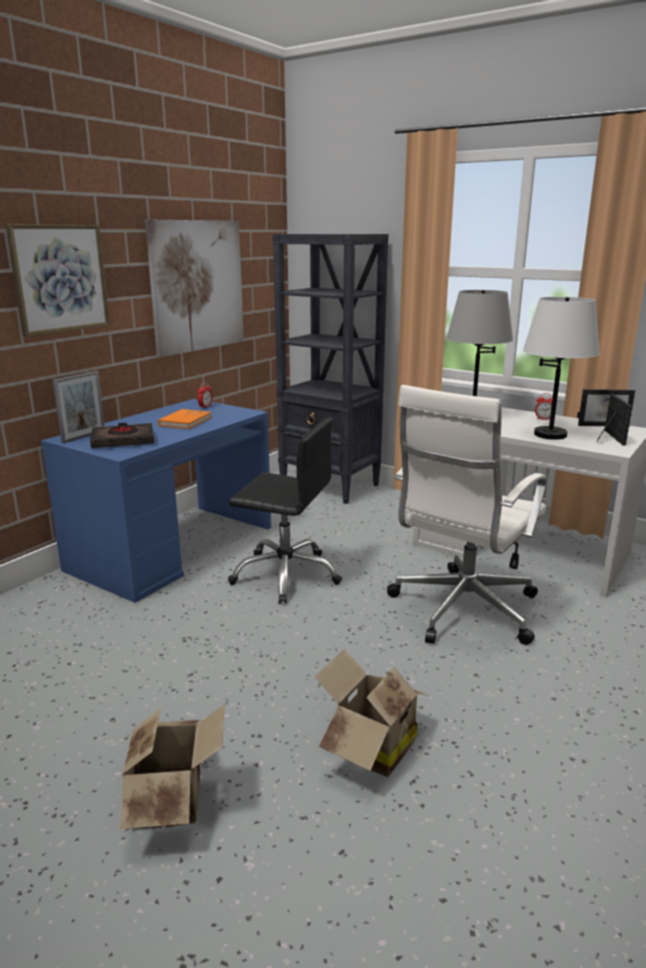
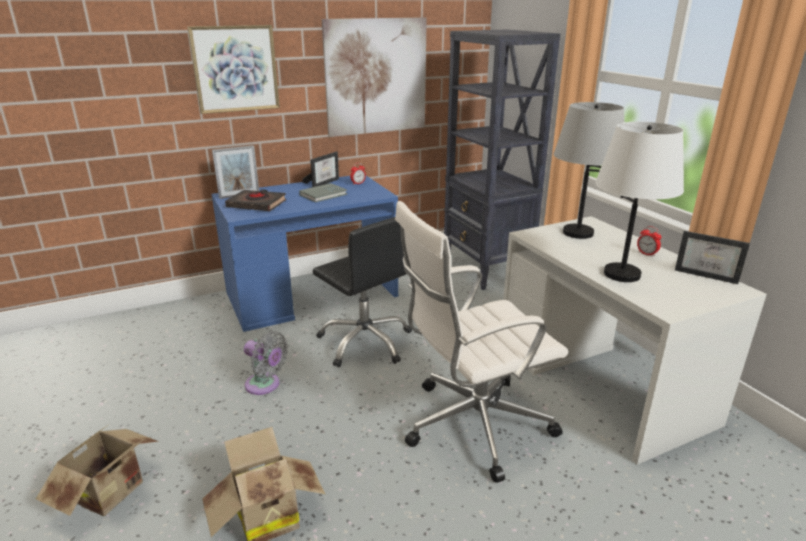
camera: 30 degrees right, 5 degrees up
orange book [158,409,212,429] -> grey book [299,183,347,203]
picture frame [597,394,632,445] -> picture frame moved to [302,152,339,187]
none -> grey fan [244,332,288,395]

